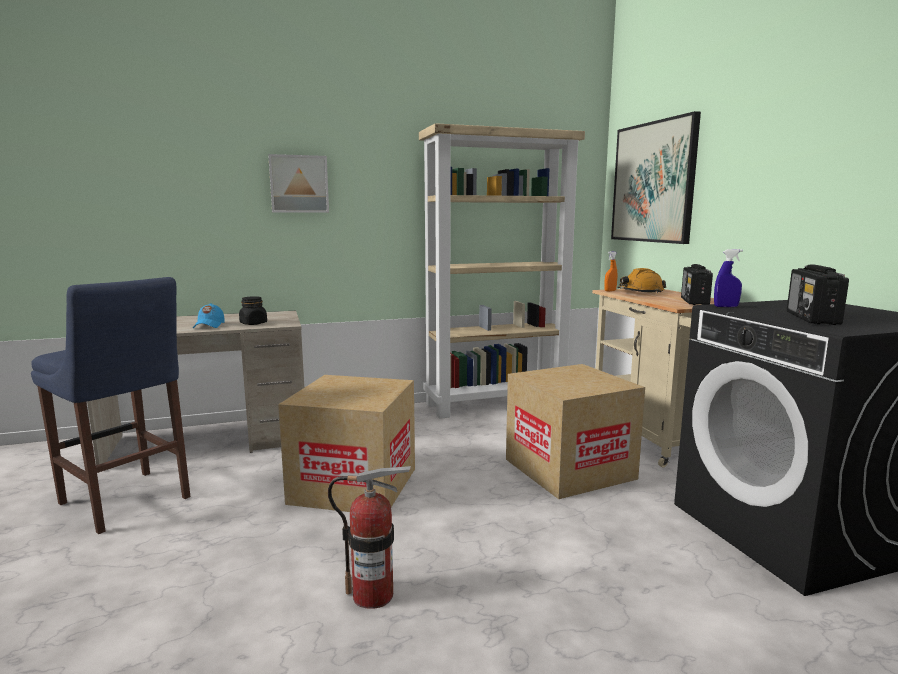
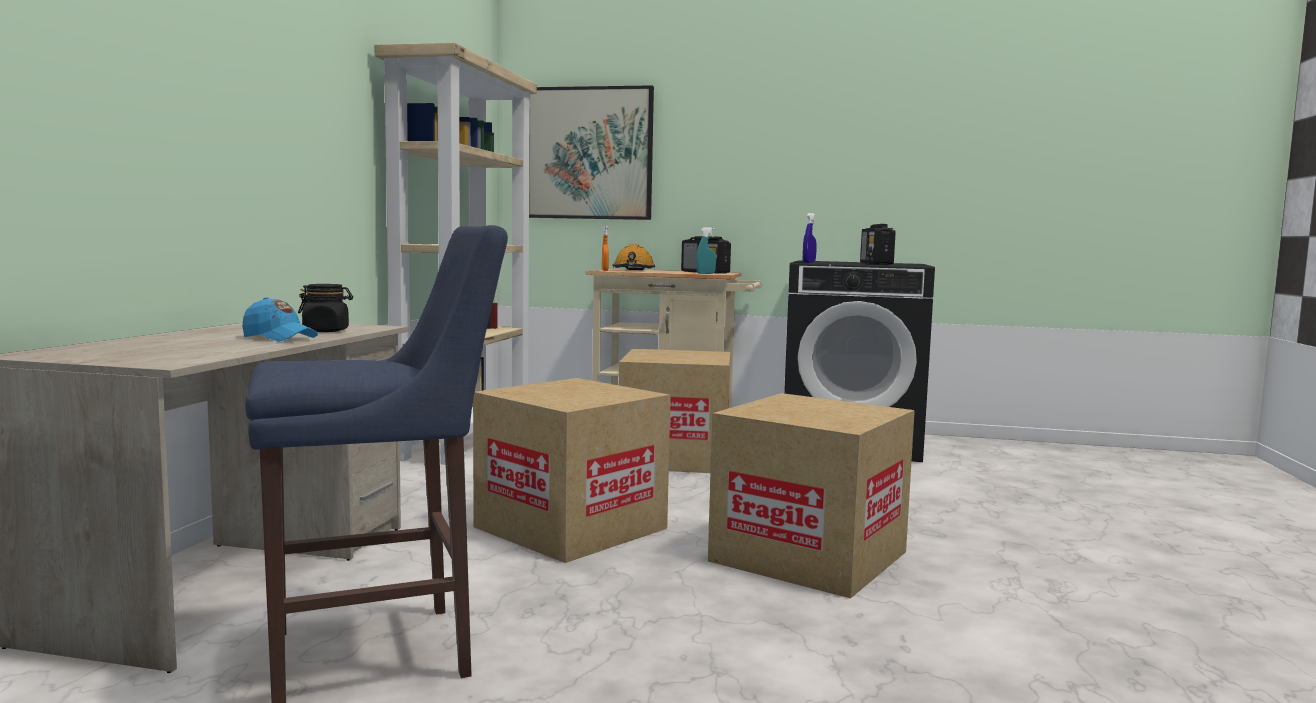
camera: 60 degrees left, 5 degrees down
picture [268,154,329,213] -> none
fire extinguisher [328,466,411,609] -> cardboard box [708,393,915,598]
radio [787,264,849,325] -> radio turned 45 degrees clockwise [860,224,896,265]
none -> turquoise spray bottle [696,228,716,274]

